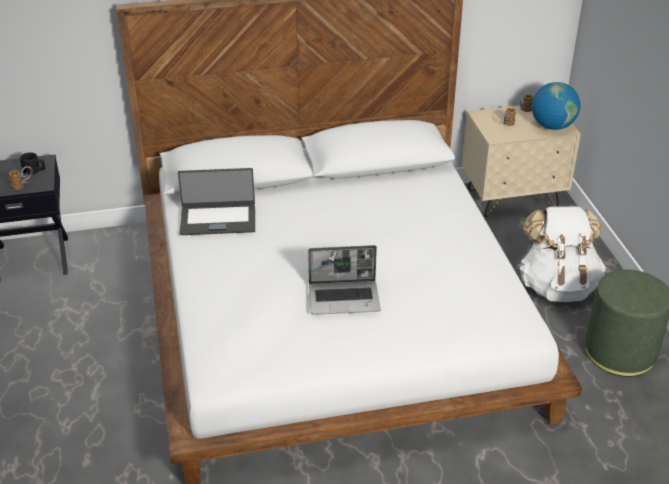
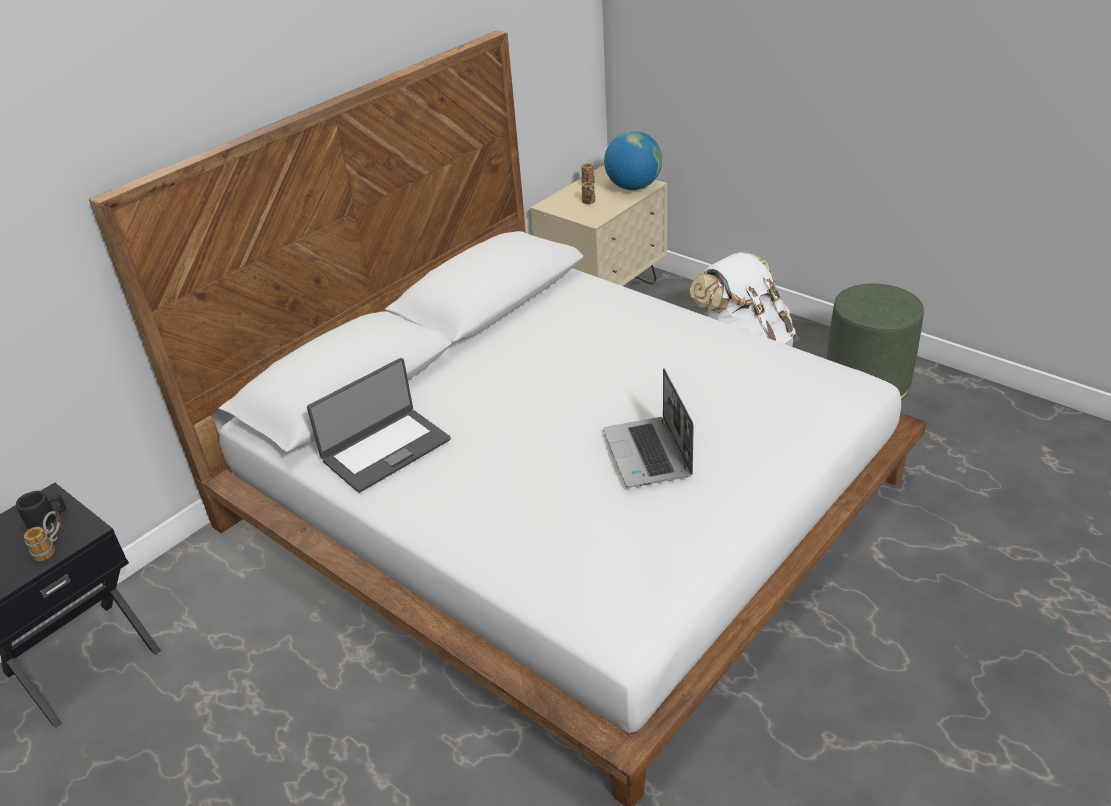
camera: 35 degrees left, 0 degrees up
laptop [308,245,380,315] -> laptop turned 120 degrees clockwise [603,368,694,488]

